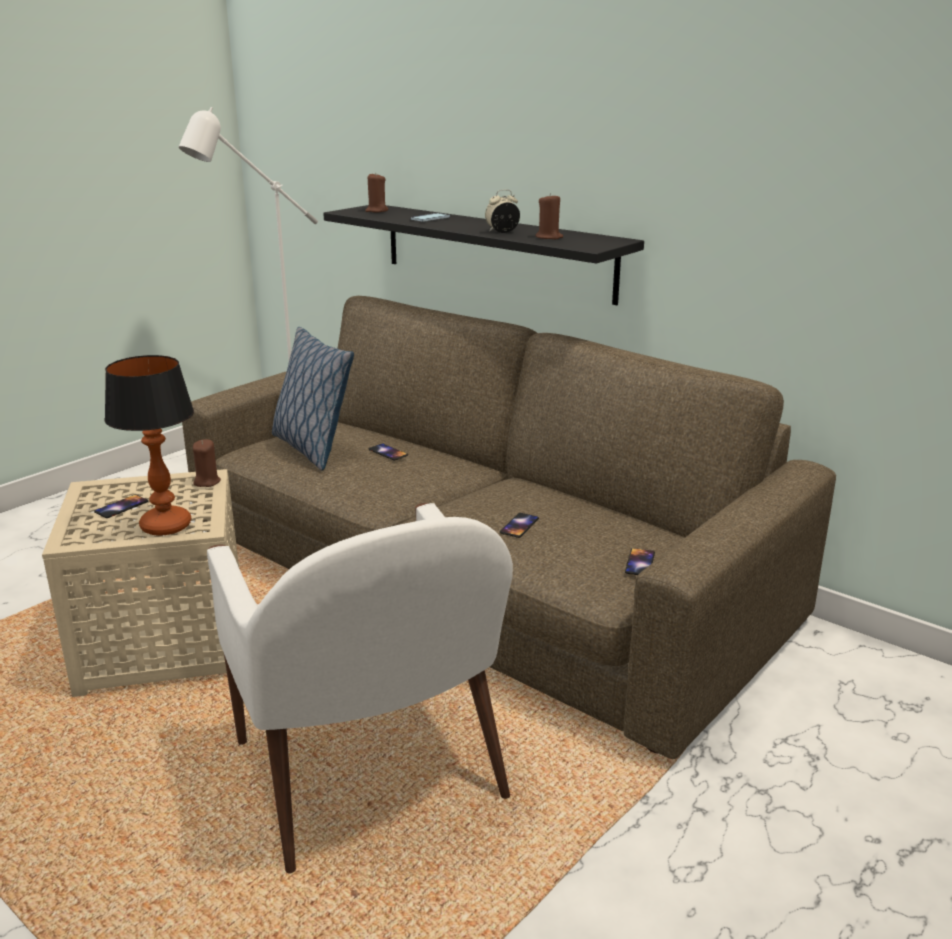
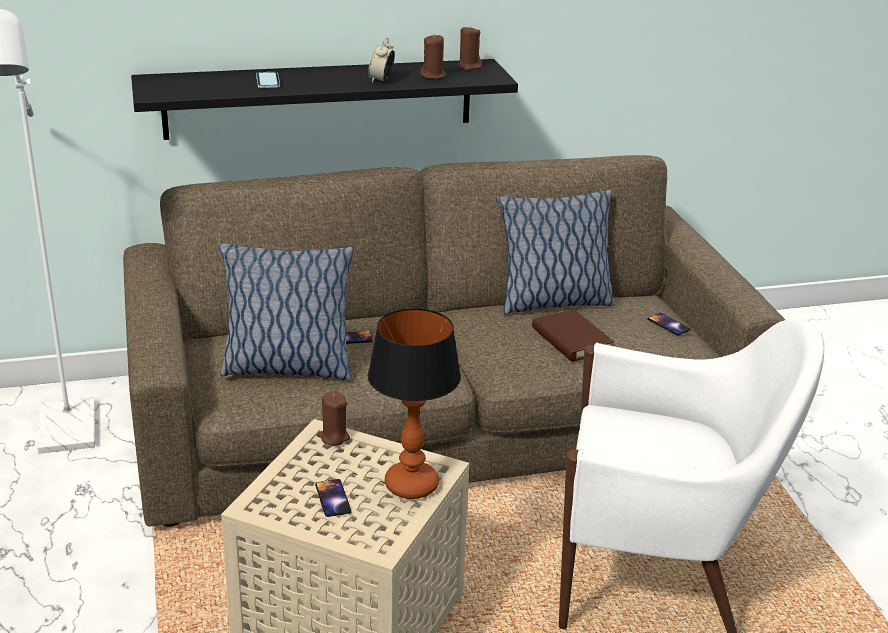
camera: 55 degrees left, 5 degrees up
brown candle [365,172,388,212] -> brown candle moved to [457,25,482,71]
phone [500,513,539,538] -> brown book [532,309,614,362]
none -> pillow [496,189,614,315]

